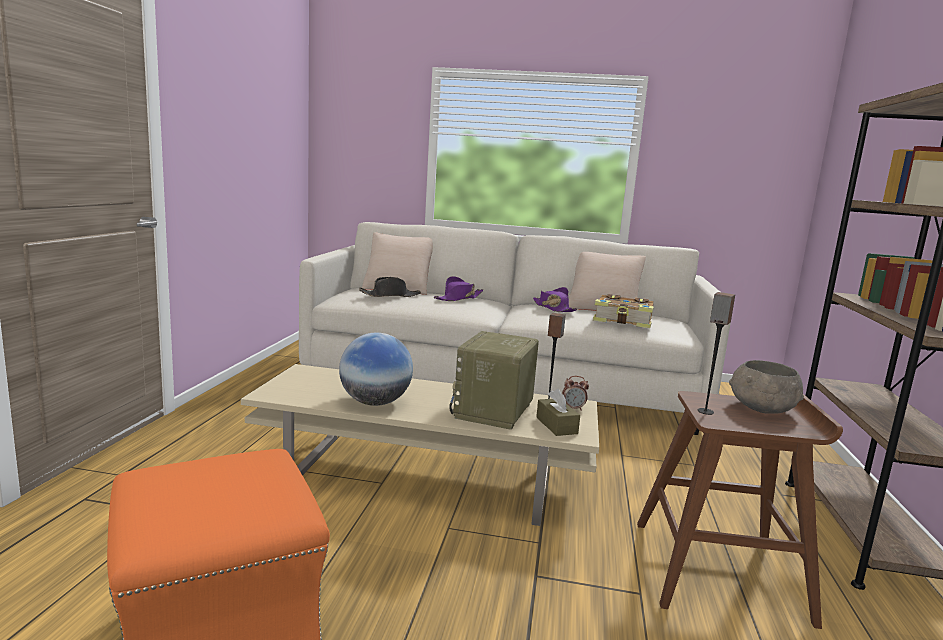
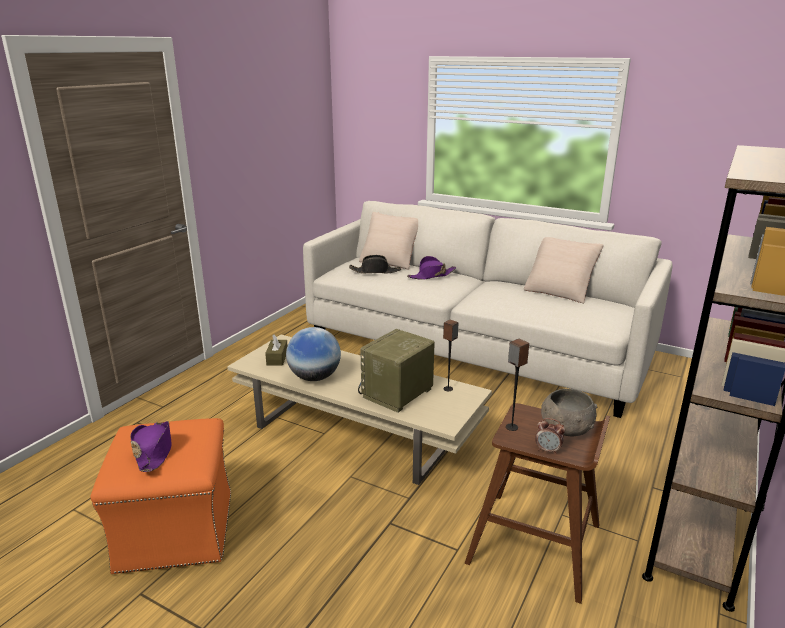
camera: 20 degrees right, 10 degrees up
purple hat [533,287,577,312] -> purple hat moved to [130,421,172,472]
brown tissue box [536,388,580,436] -> brown tissue box moved to [265,335,287,365]
alarm clock [562,376,589,411] -> alarm clock moved to [535,418,565,454]
book [593,294,654,328] -> none

